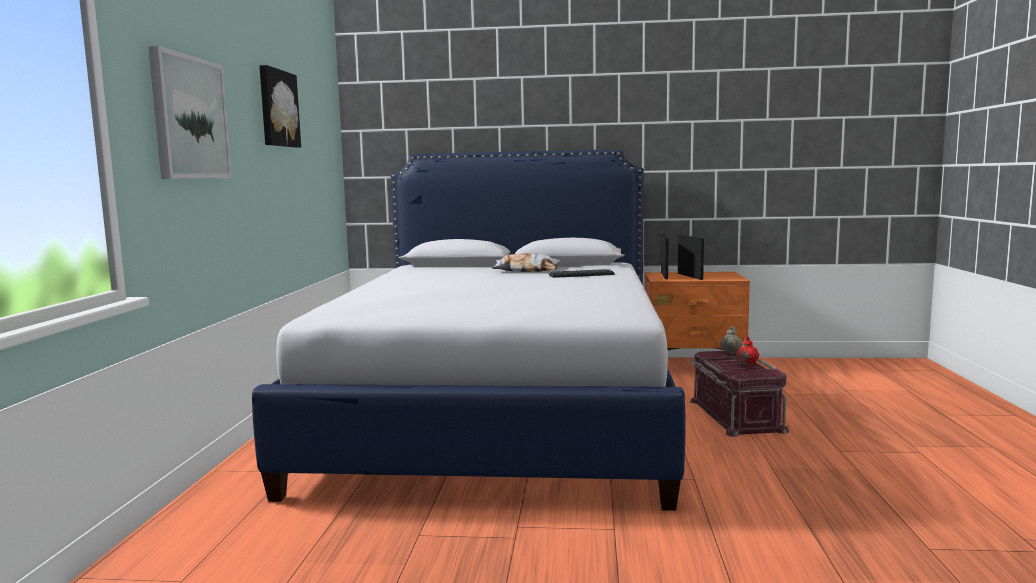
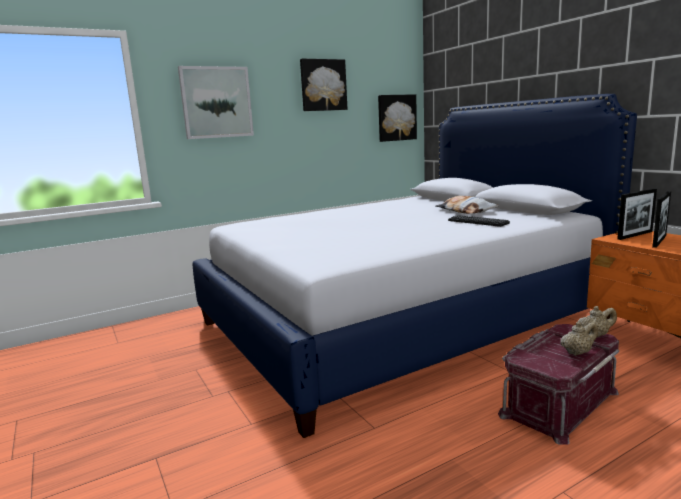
camera: 55 degrees right, 5 degrees up
red teapot [736,336,759,366] -> beige teapot [560,322,598,356]
none -> picture [378,94,417,142]

